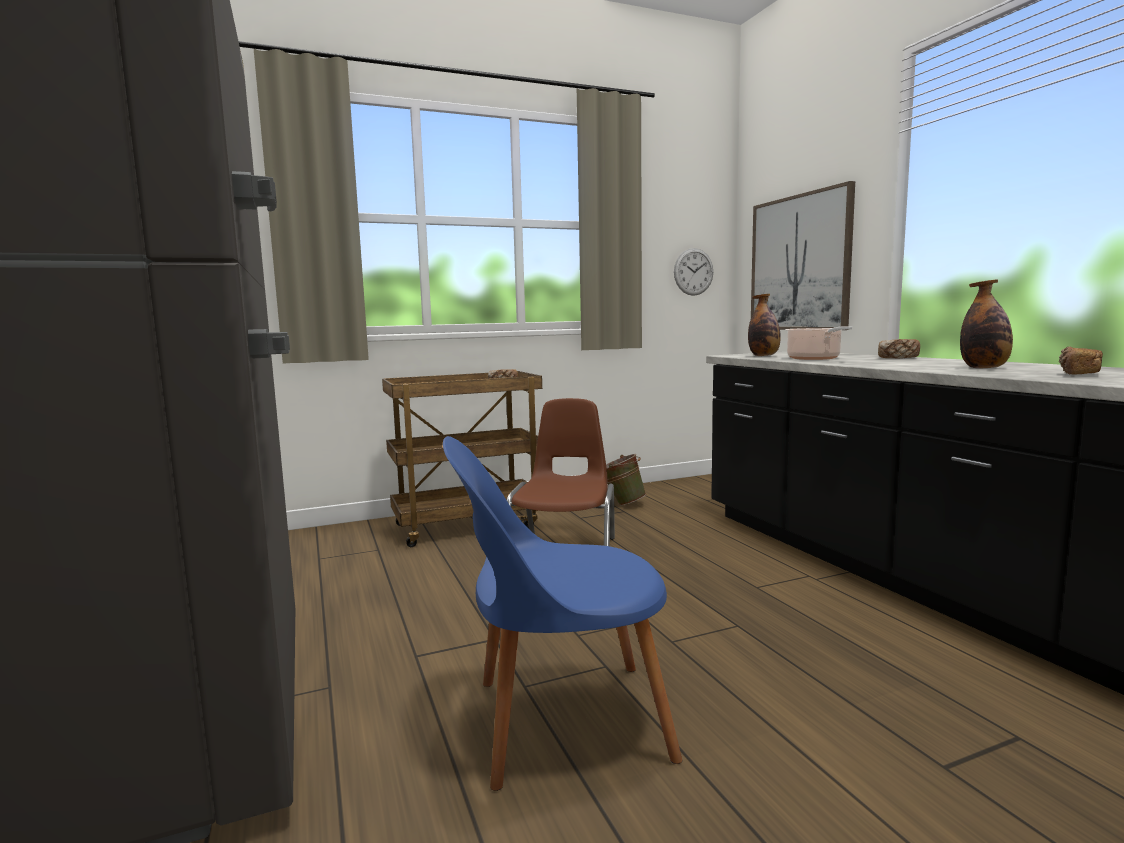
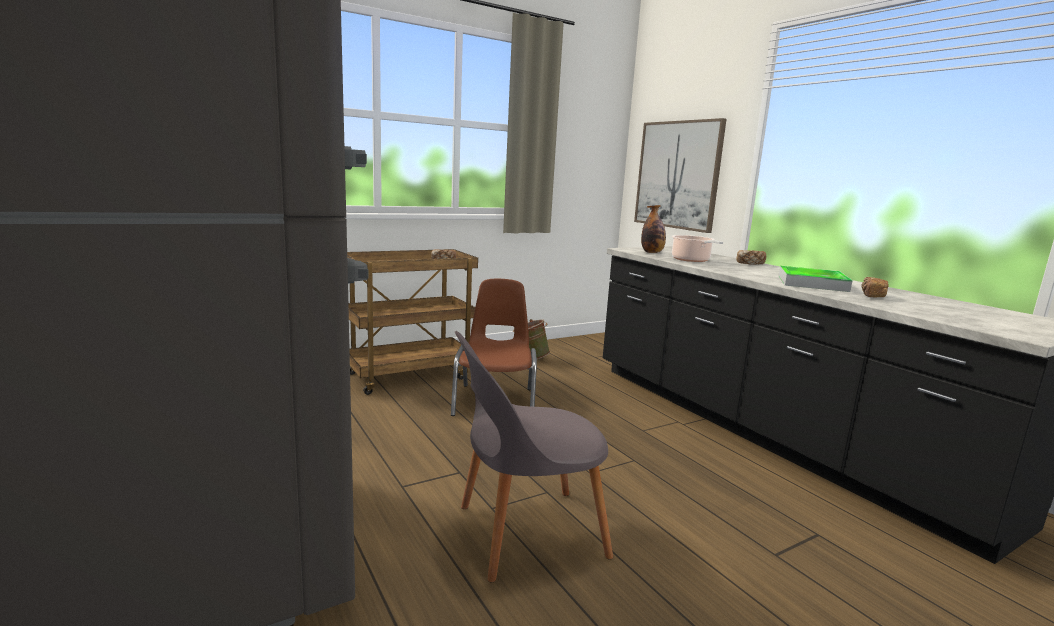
camera: 10 degrees left, 5 degrees up
blue chair [443,436,682,791] -> grey chair [455,331,613,582]
wall clock [674,248,713,296] -> none
bottle [960,279,1013,369] -> tray [779,266,853,292]

